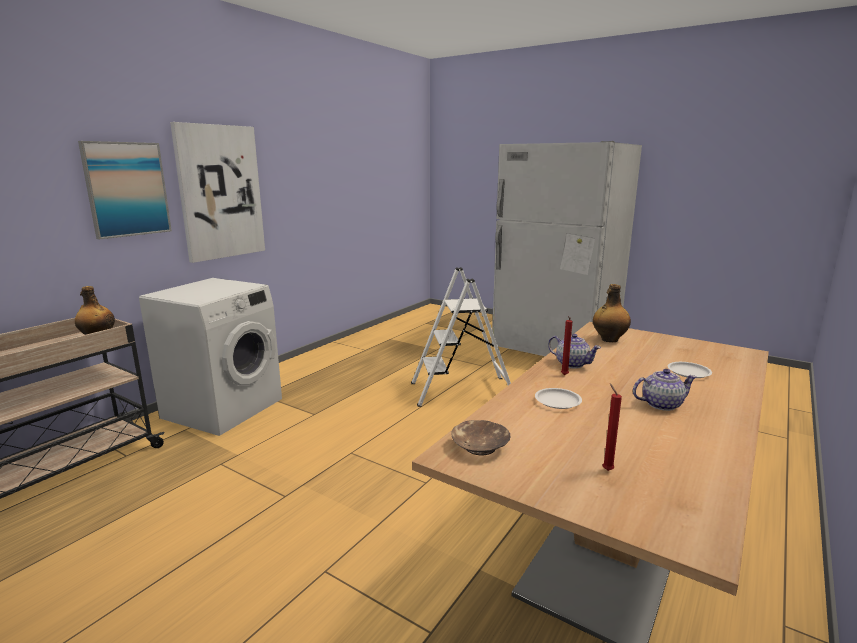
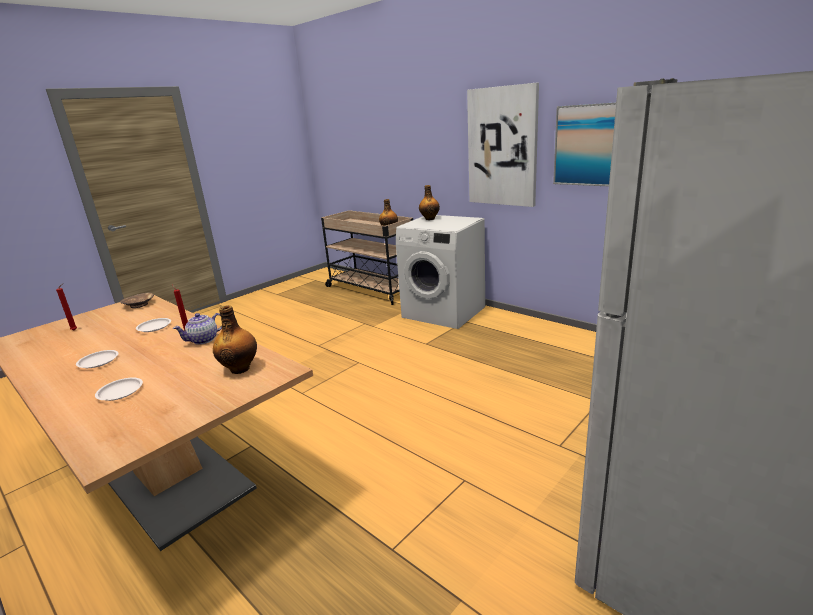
camera: 100 degrees right, 5 degrees up
picture [78,141,172,240] -> picture moved to [553,102,616,186]
white step ladder [411,267,511,407] -> none
teapot [633,369,696,411] -> white plate [76,350,118,368]
none -> bottle [419,185,440,220]

